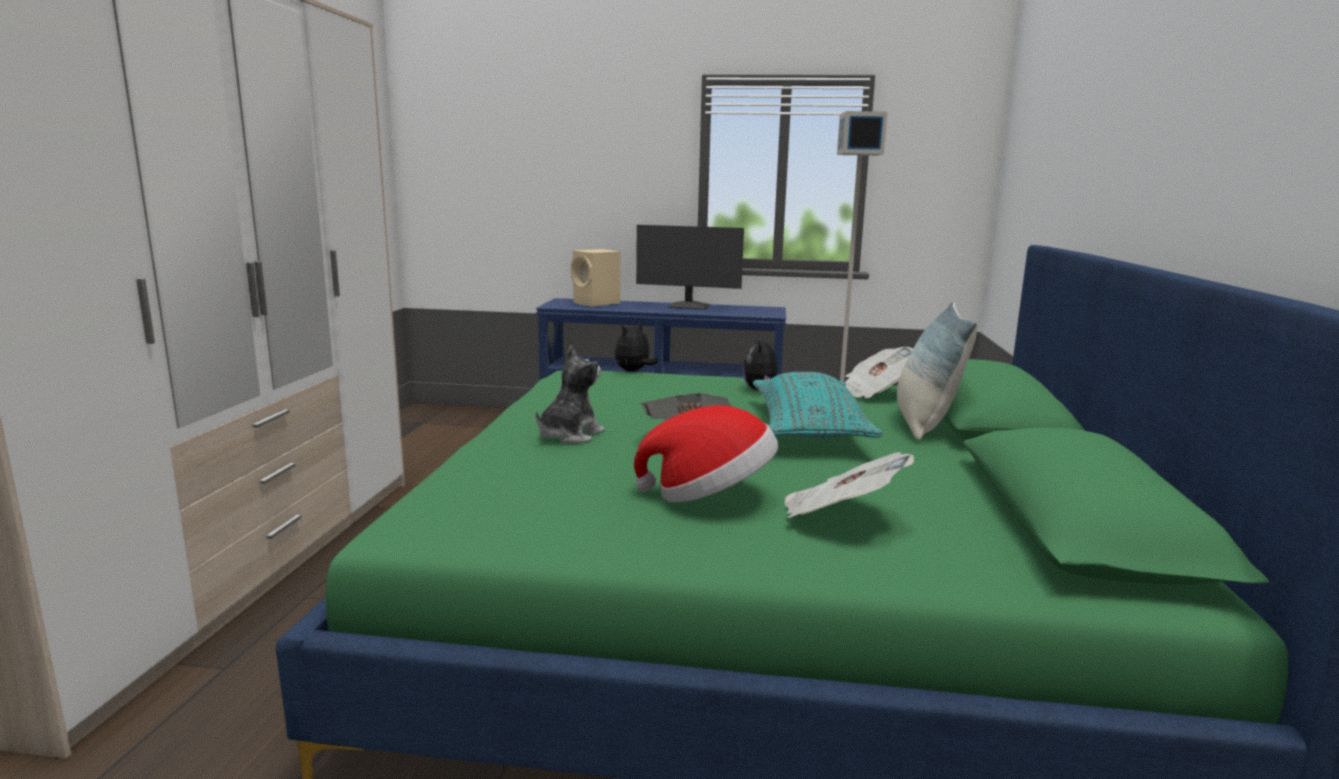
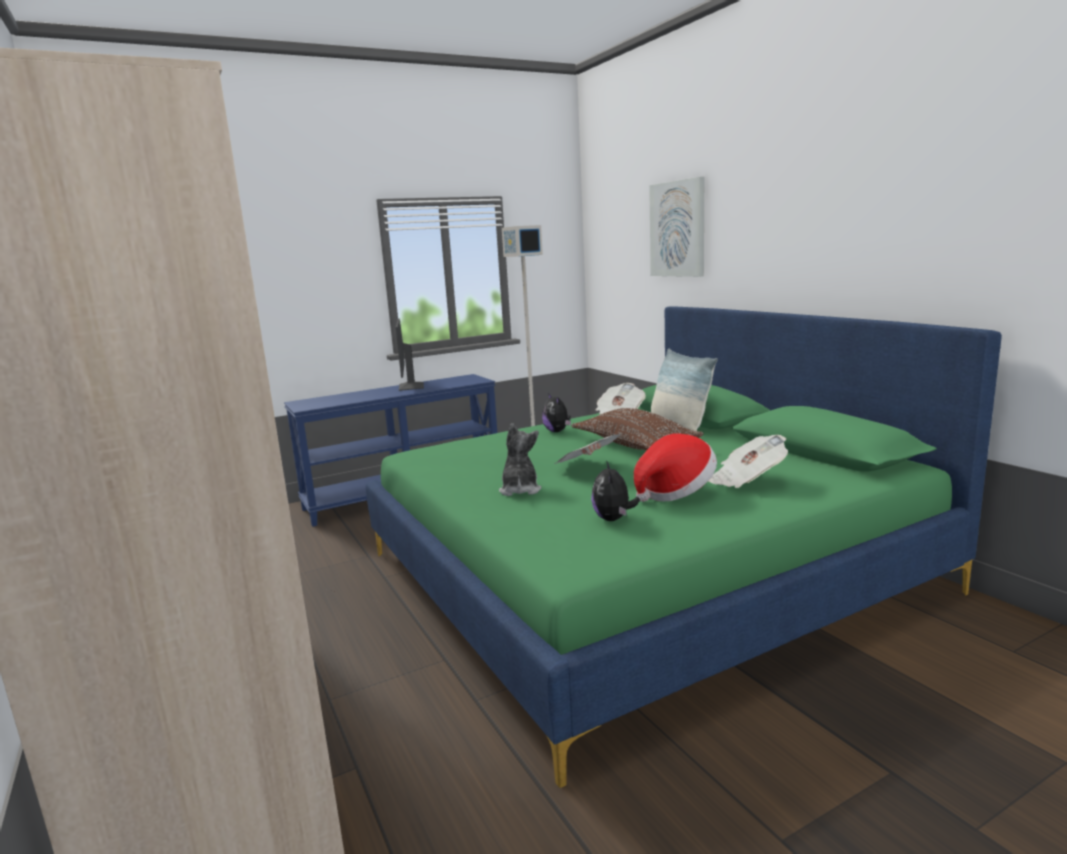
camera: 35 degrees left, 0 degrees up
beige speaker [571,249,620,307] -> none
plush toy [615,321,659,371] -> plush toy moved to [591,461,640,521]
monitor [636,225,744,310] -> monitor turned 105 degrees clockwise [396,318,424,391]
turquoise pillow [753,372,883,439] -> brown pillow [571,408,704,450]
none -> picture [649,177,704,277]

